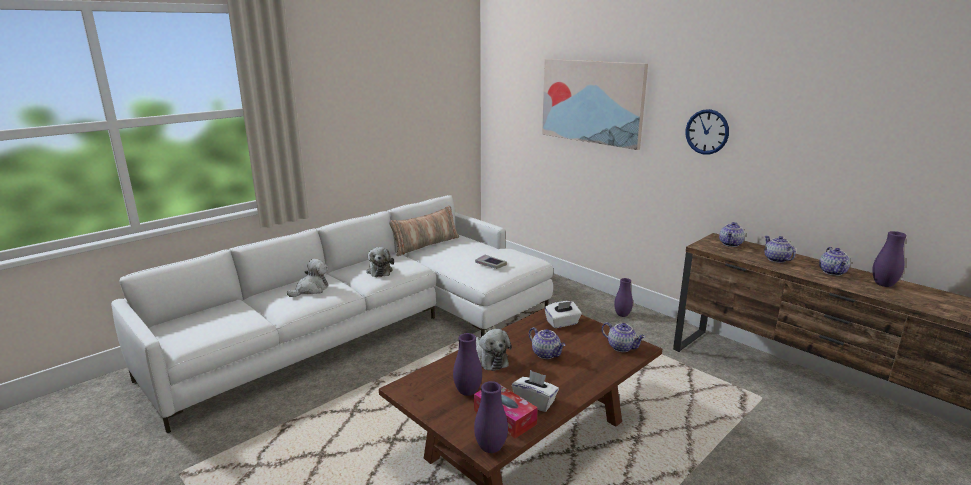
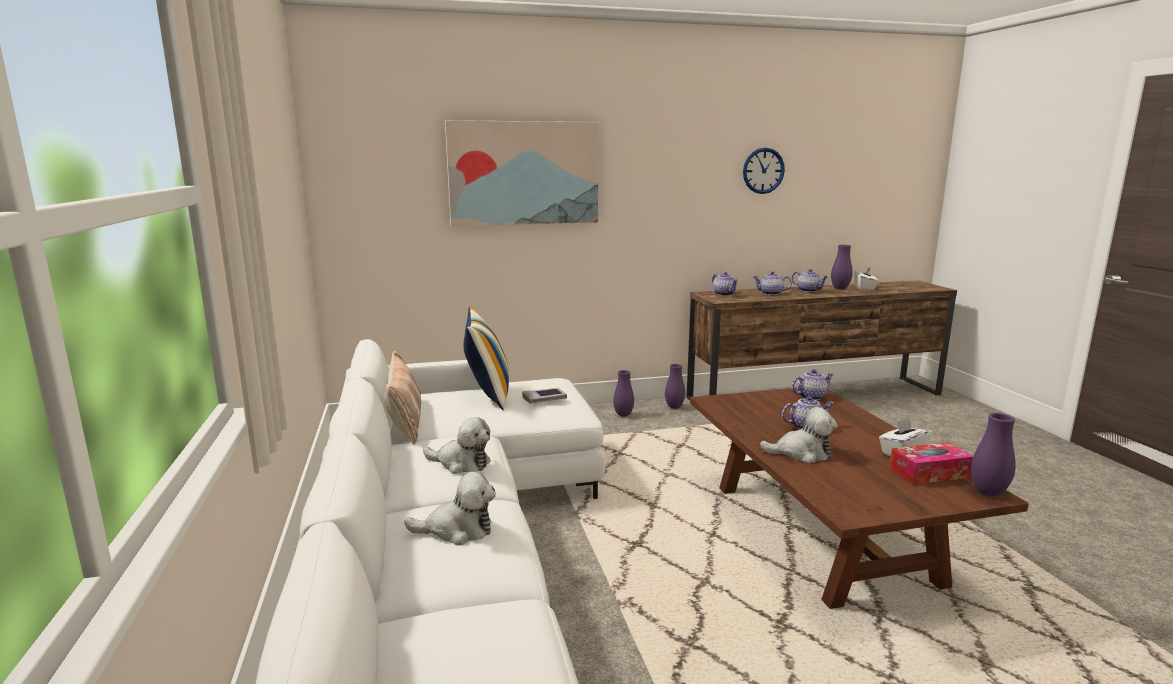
camera: 60 degrees left, 5 degrees down
plush toy [287,259,328,297] -> plush toy turned 105 degrees clockwise [404,471,496,545]
purple vase [453,333,482,396] -> purple vase moved to [665,364,685,409]
white tissue box [544,301,582,328] -> white tissue box moved to [854,267,878,290]
wall clock [686,109,729,154] -> wall clock moved to [743,148,785,194]
none -> pillow [464,306,509,410]

